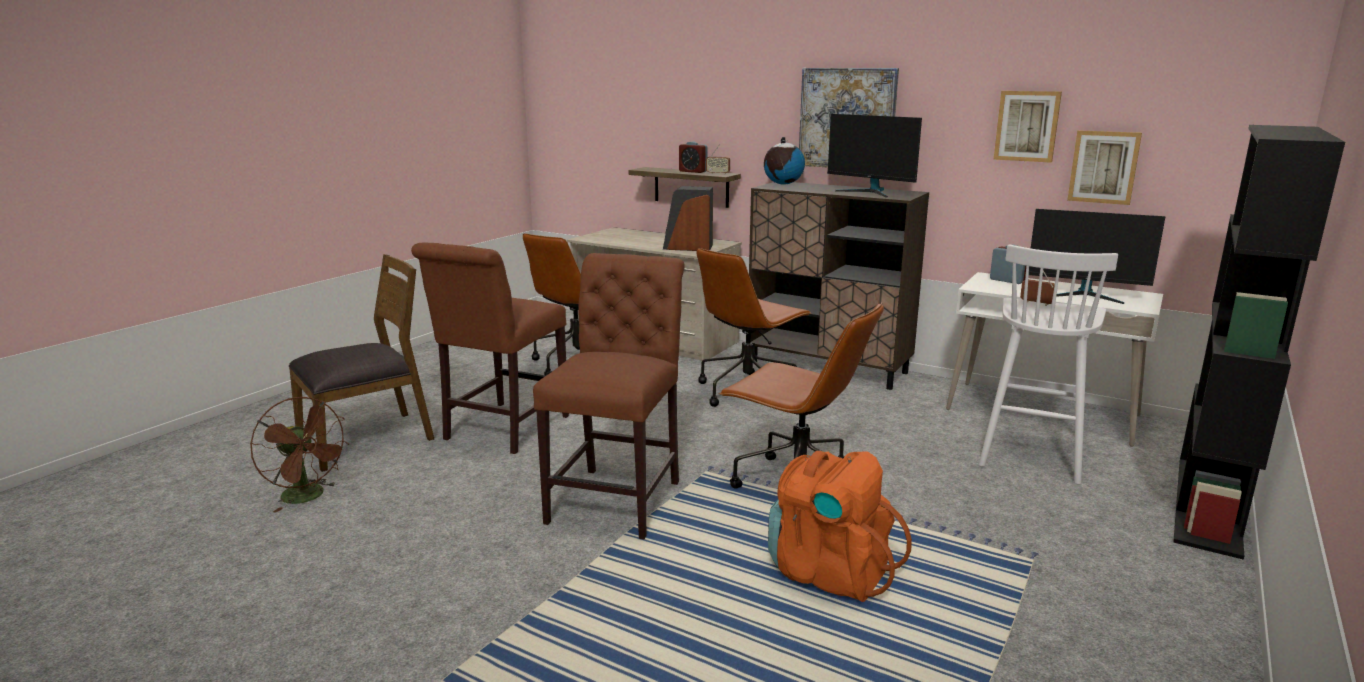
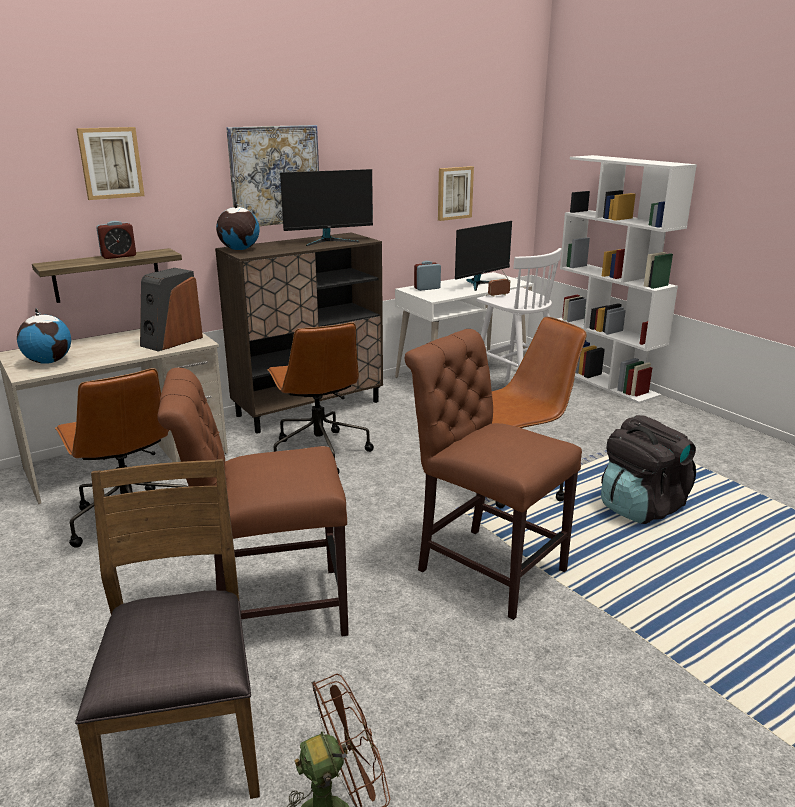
camera: 65 degrees left, 5 degrees up
brown chair [411,243,569,454] -> brown chair turned 120 degrees clockwise [157,368,349,636]
radio [706,144,730,175] -> none
orange backpack [768,451,912,602] -> black backpack [601,415,696,524]
picture [993,91,1062,163] -> picture moved to [76,127,145,200]
black bookcase [1173,125,1345,560] -> white bookcase [558,155,697,404]
none -> globe [17,308,71,364]

